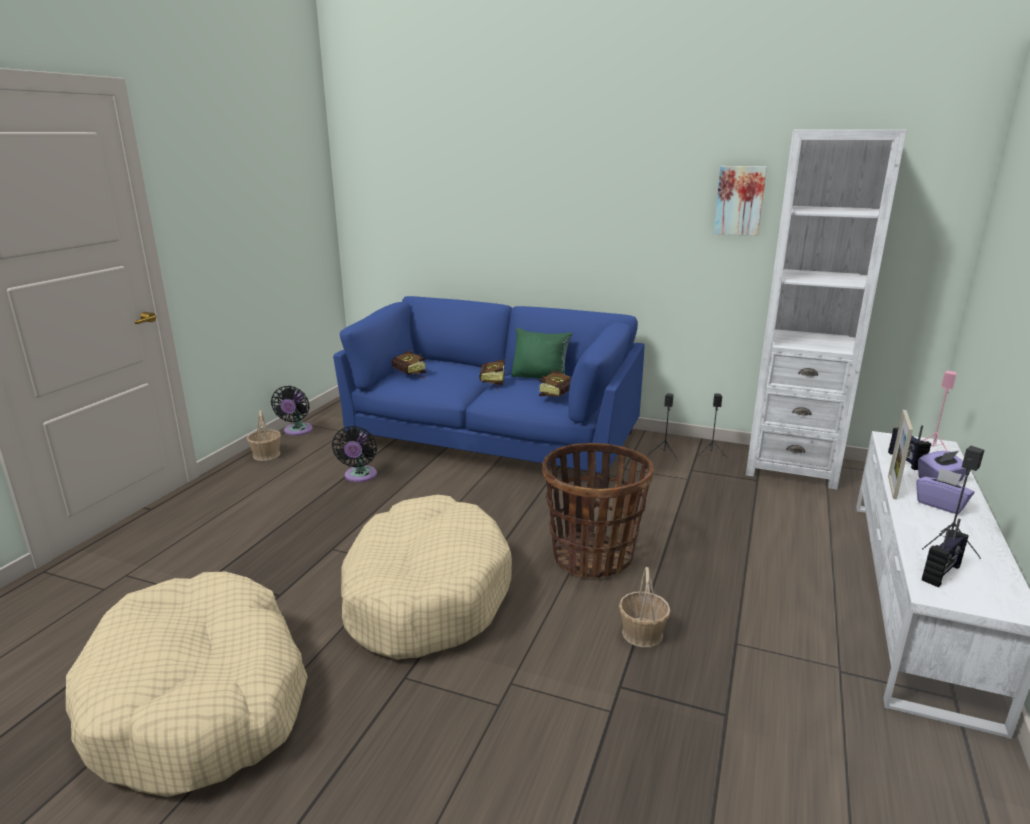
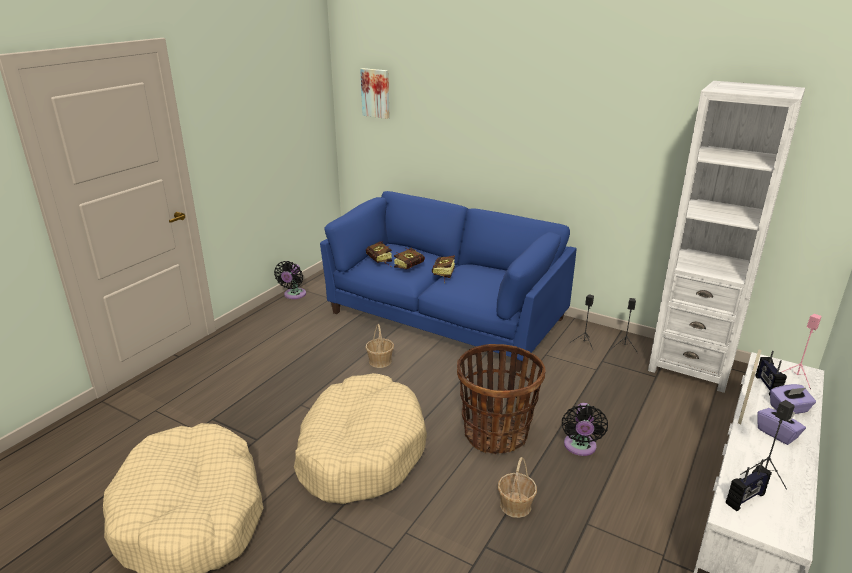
camera: 10 degrees right, 5 degrees up
basket [247,410,281,461] -> basket moved to [365,324,394,368]
black fan [332,426,377,482] -> black fan moved to [562,403,608,456]
green pillow [511,328,572,379] -> none
book [539,370,572,397] -> book moved to [394,248,425,269]
picture [713,166,767,236] -> picture moved to [360,68,390,119]

